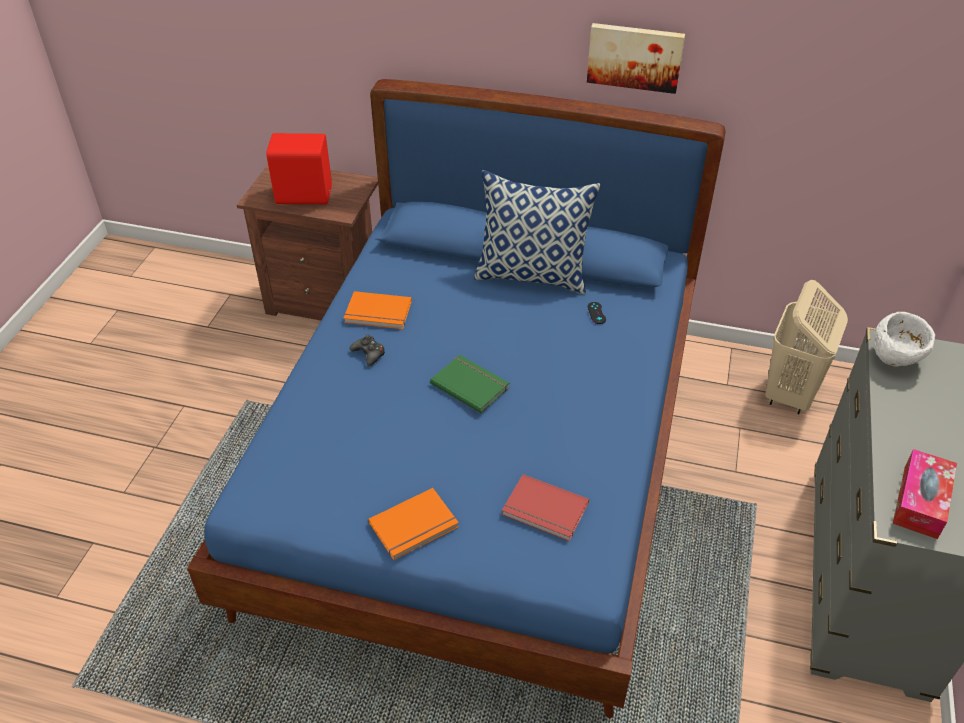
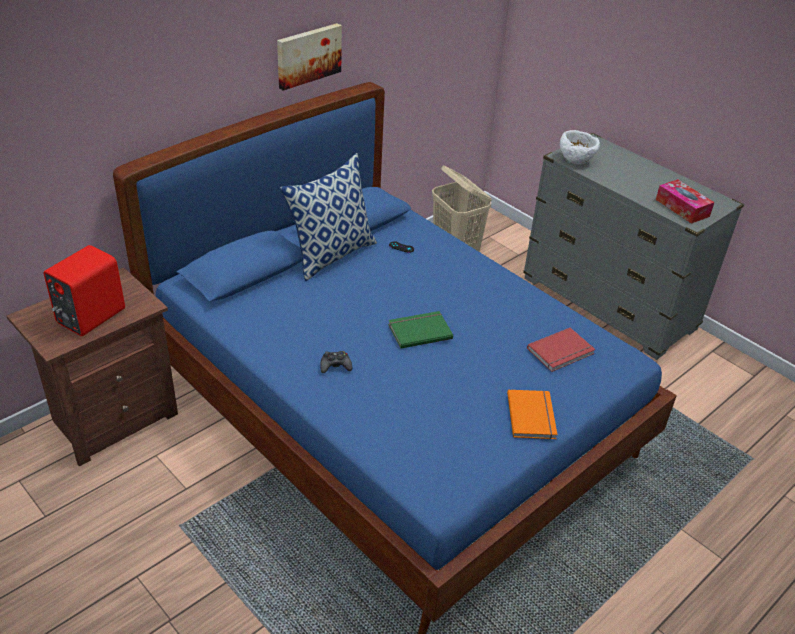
camera: 60 degrees left, 5 degrees down
orange book [343,291,412,329] -> none

